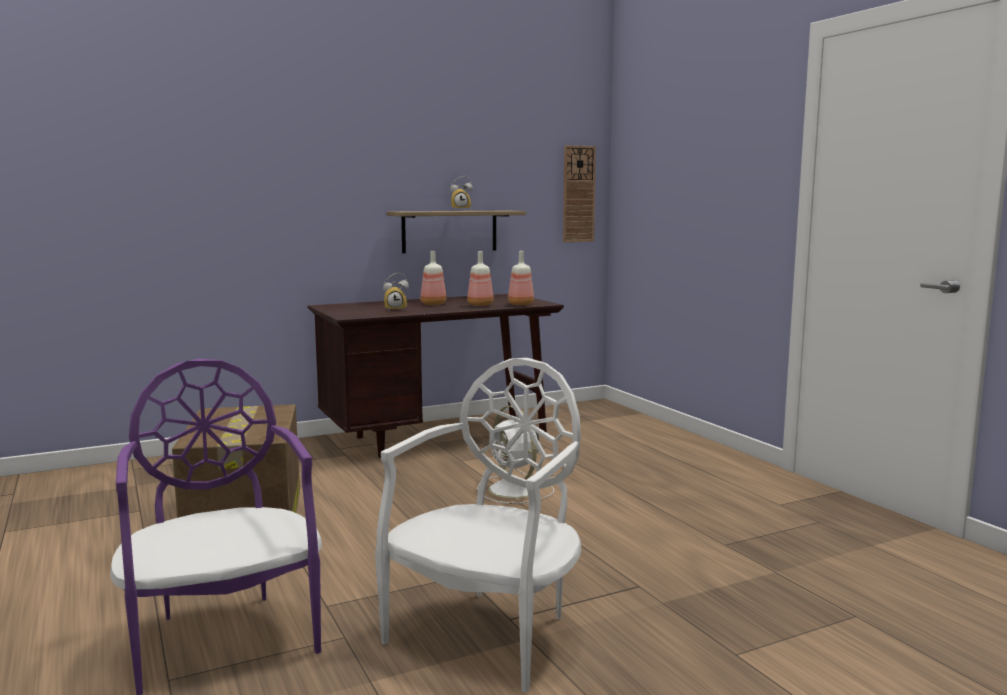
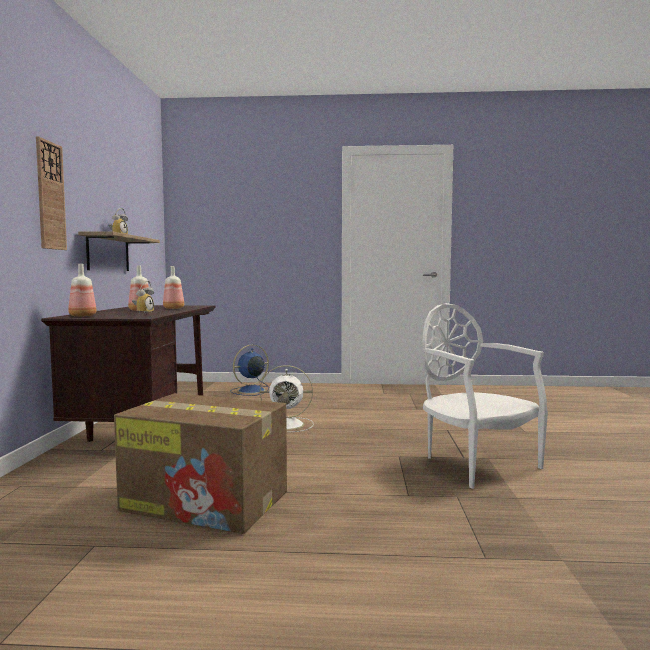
camera: 60 degrees left, 5 degrees down
purple chair [110,358,322,695] -> none
bottle [508,251,534,306] -> bottle moved to [68,264,96,317]
wall clock [563,145,596,242] -> wall clock moved to [36,137,67,250]
none -> blue fan [230,345,269,396]

